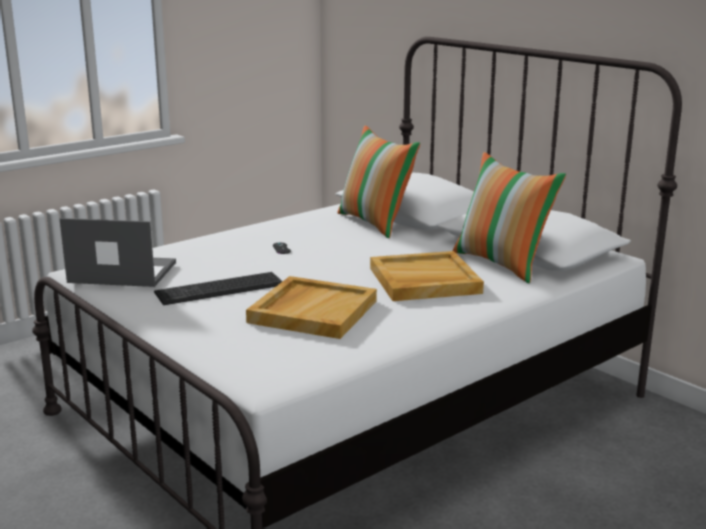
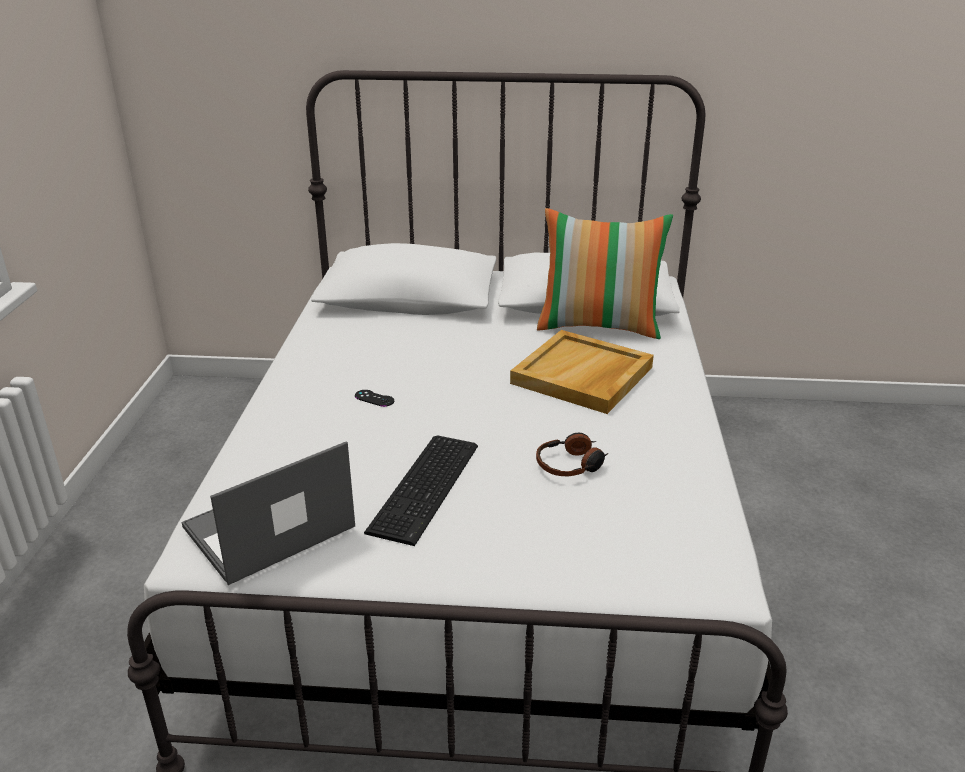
camera: 45 degrees left, 10 degrees up
beige tray [246,276,377,339] -> headphones [536,433,608,476]
pillow [338,126,420,238] -> none

